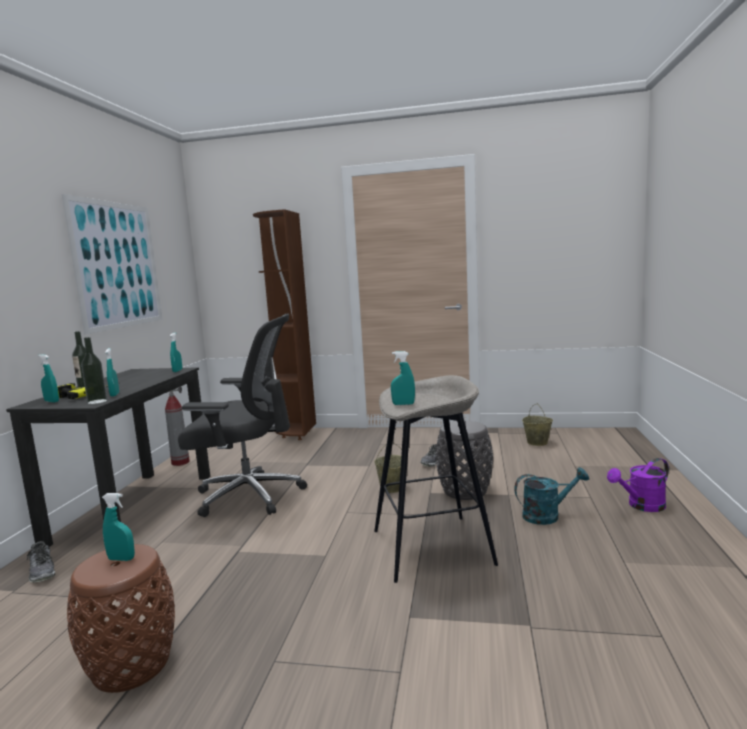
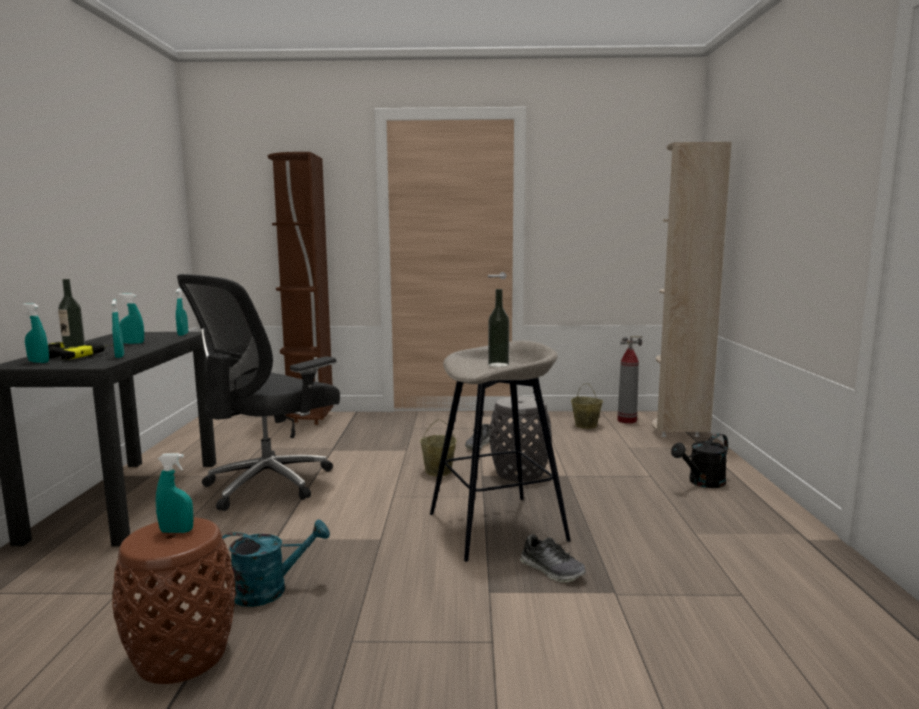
camera: 10 degrees left, 0 degrees up
shoe [27,541,55,582] -> shoe moved to [520,534,586,582]
picture [62,194,162,334] -> none
bottle [81,337,107,404] -> bottle moved to [488,289,509,367]
fire extinguisher [165,386,190,466] -> fire extinguisher moved to [617,336,642,424]
office chair [178,313,307,517] -> office chair turned 135 degrees clockwise [177,274,340,511]
turquoise spray bottle [391,351,415,405] -> turquoise spray bottle moved to [119,293,144,344]
turquoise watering can [514,467,589,525] -> turquoise watering can moved to [222,519,330,607]
purple watering can [607,458,669,512] -> black watering can [671,433,728,488]
none -> beige bookcase [652,142,732,437]

